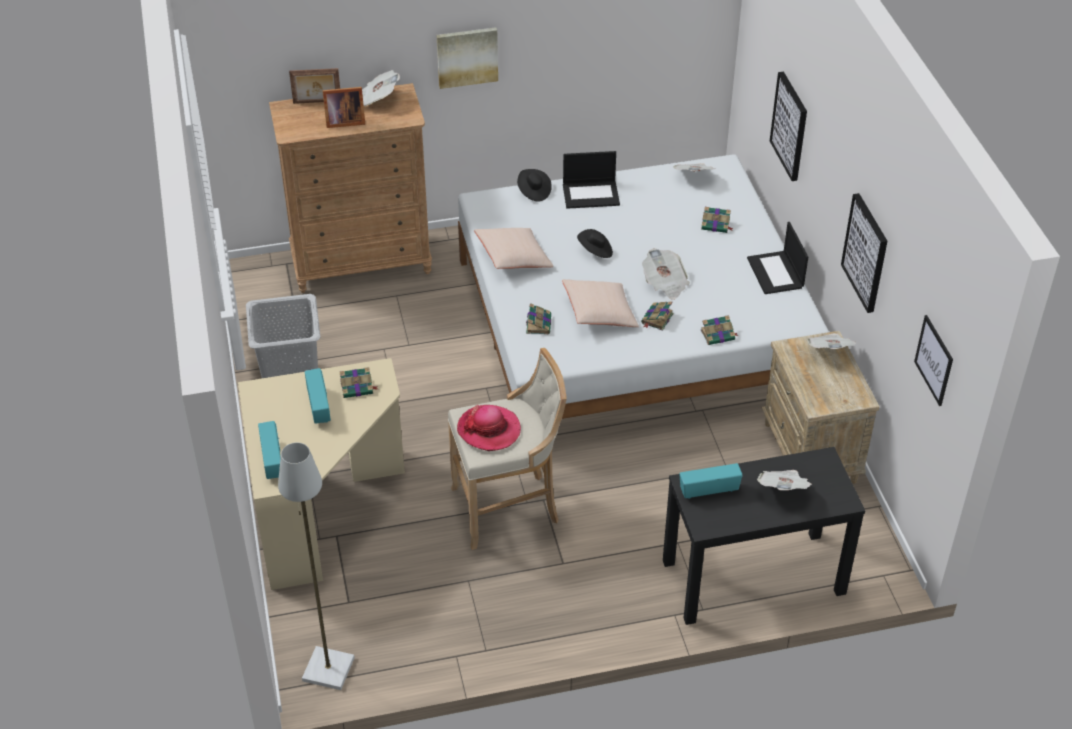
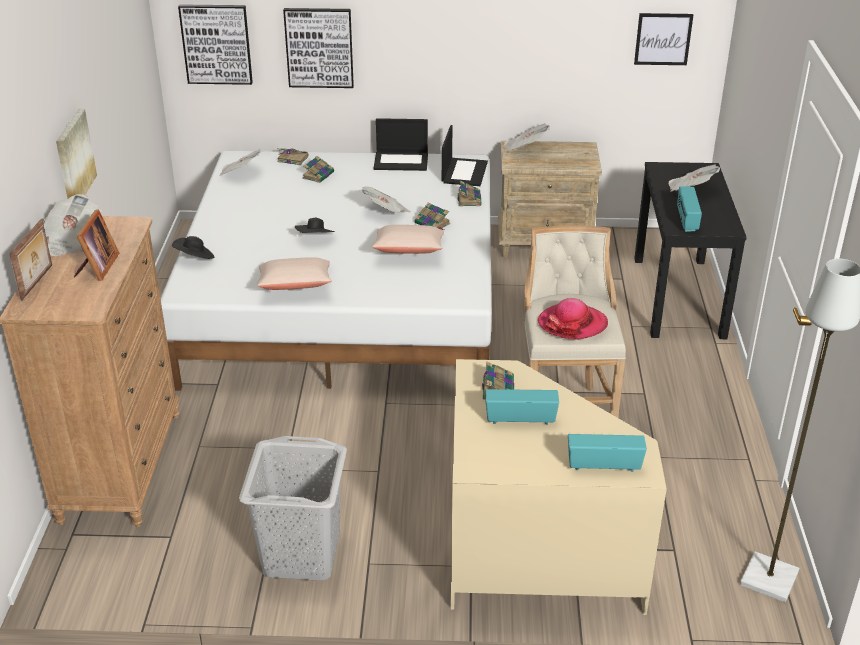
camera: 75 degrees left, 10 degrees down
book [526,303,551,334] -> book moved to [277,148,308,165]
laptop [563,151,620,209] -> laptop moved to [442,125,488,186]
picture [841,193,887,313] -> picture moved to [178,4,253,85]

